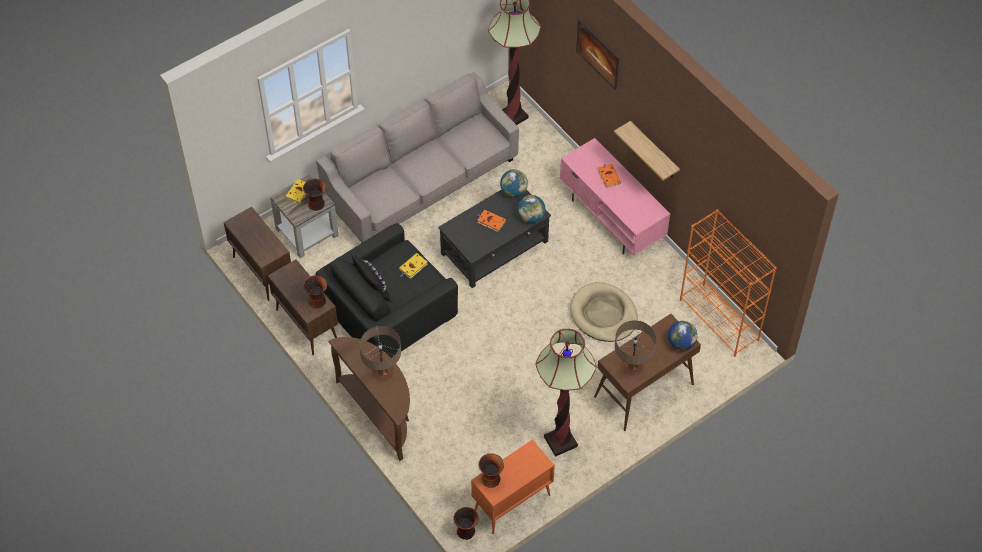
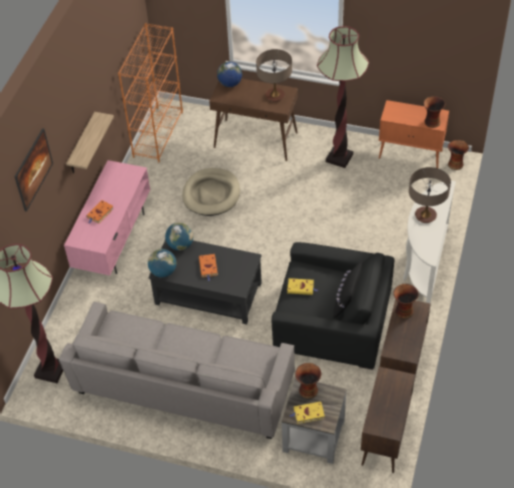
camera: 125 degrees left, 5 degrees down
brown console table [328,337,410,461] -> white console table [403,181,456,303]

